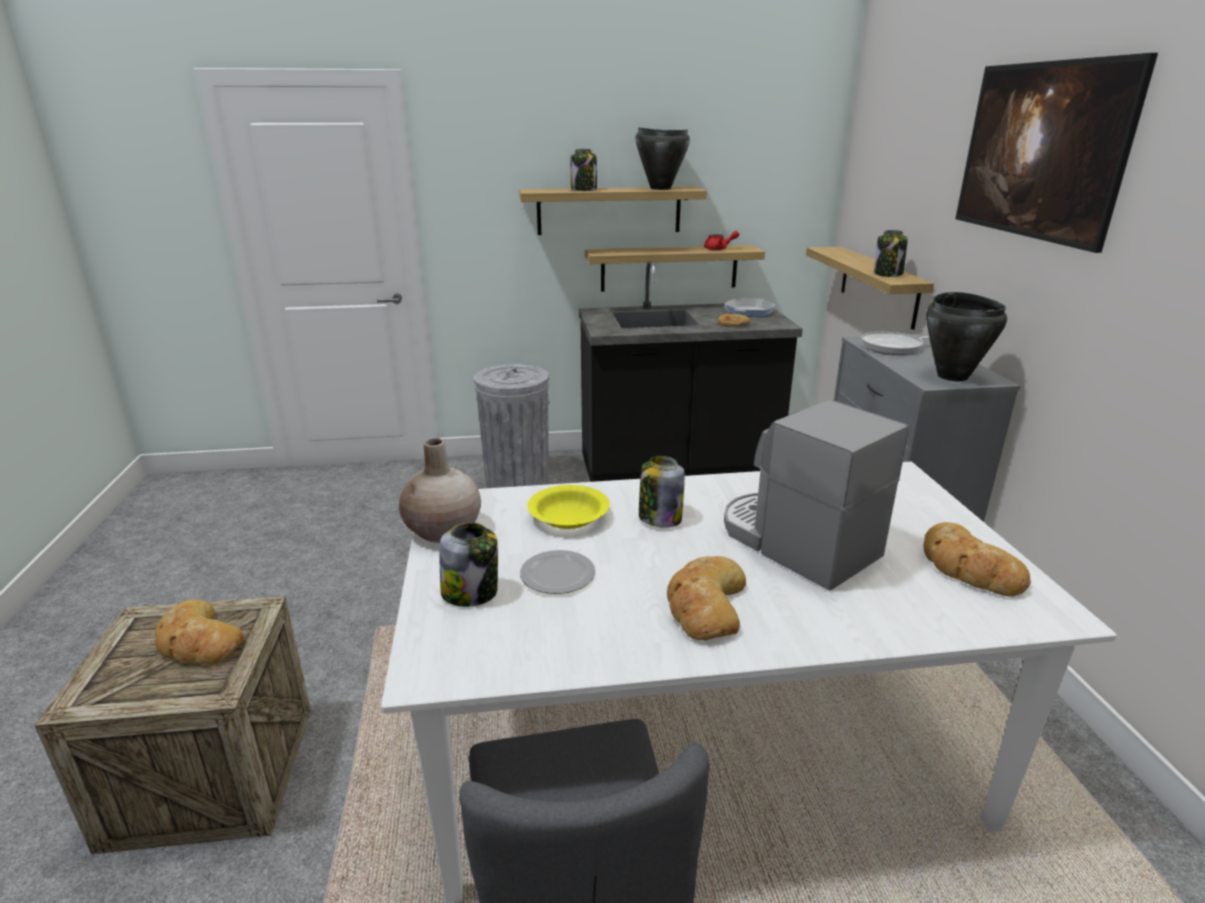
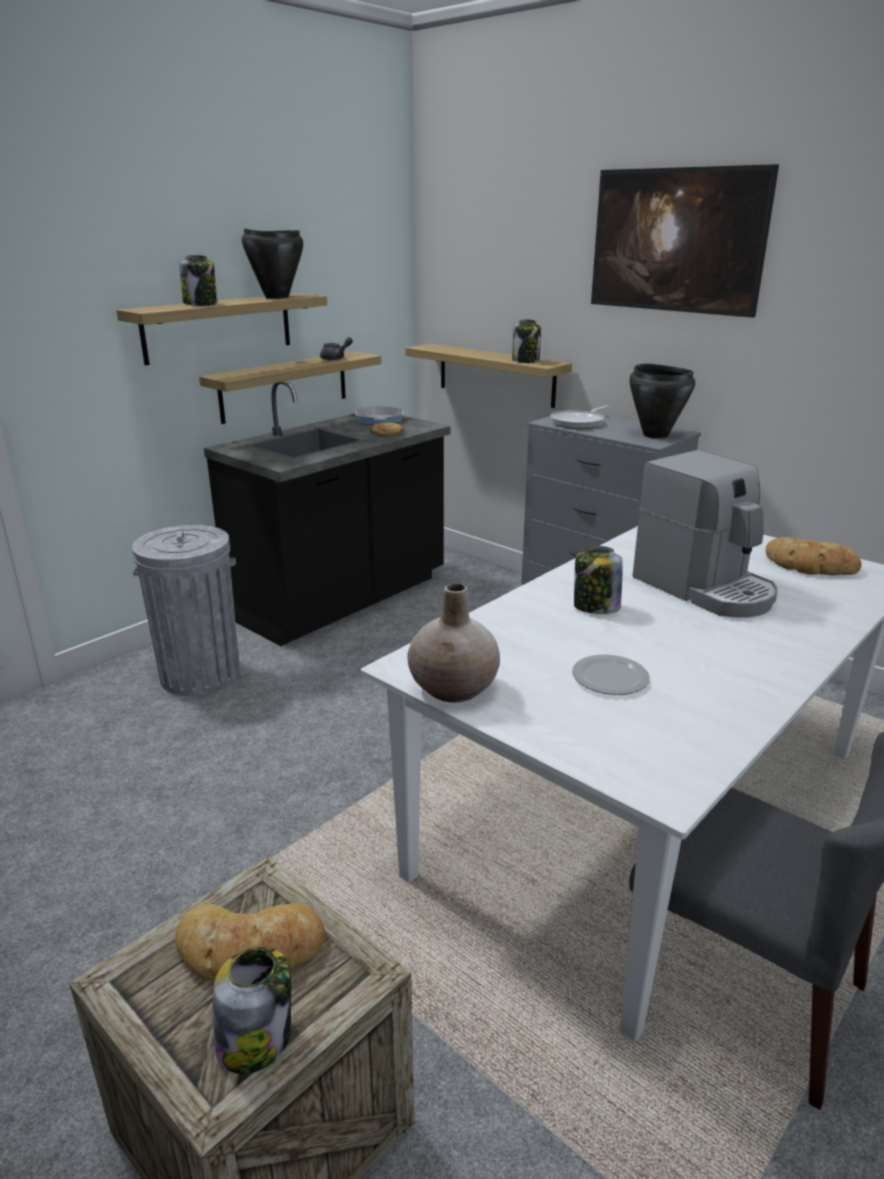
camera: 40 degrees left, 0 degrees up
jar [439,523,498,607] -> jar moved to [213,947,291,1074]
yellow bowl [528,485,610,529] -> none
bread [667,556,746,641] -> none
red teapot [704,231,739,250] -> grey teapot [320,337,353,360]
coffee machine [724,400,909,591] -> coffee machine turned 135 degrees counterclockwise [633,450,778,618]

